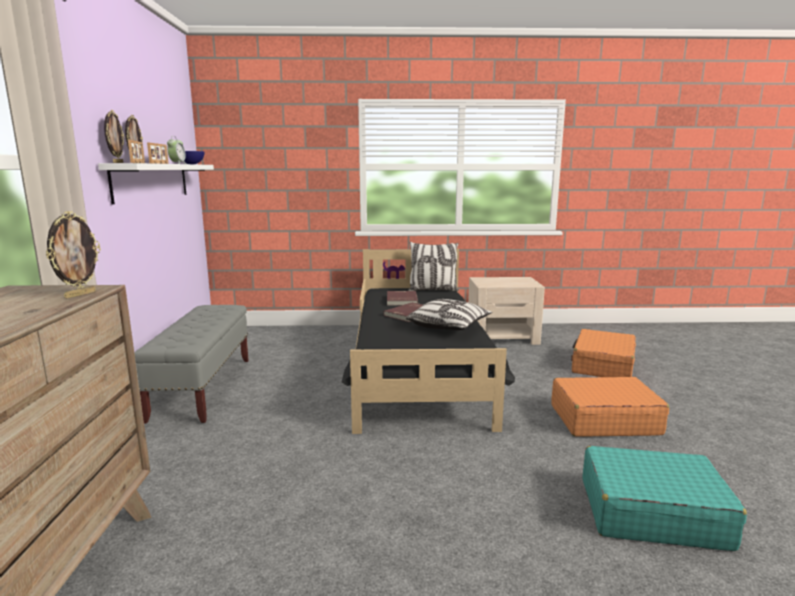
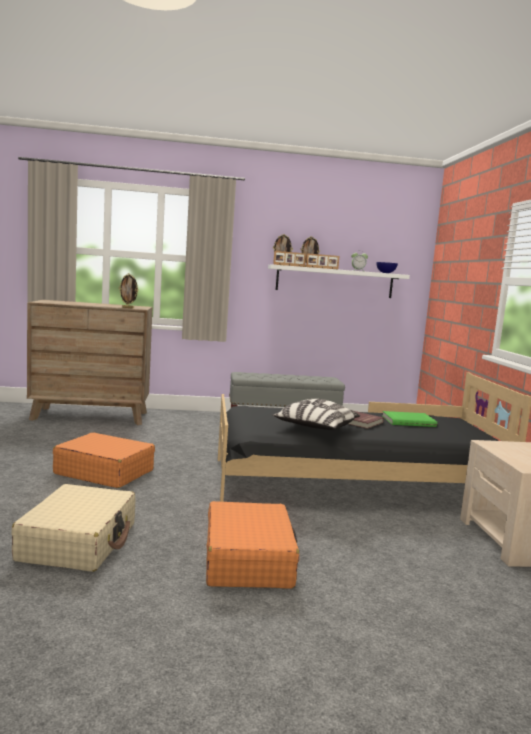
camera: 85 degrees right, 5 degrees down
red book [387,291,418,305] -> green book [383,411,437,427]
pillow [408,242,459,291] -> none
orange suitcase [571,329,636,377] -> orange suitcase moved to [53,432,155,488]
turquoise suitcase [582,446,747,551] -> beige suitcase [11,484,136,572]

